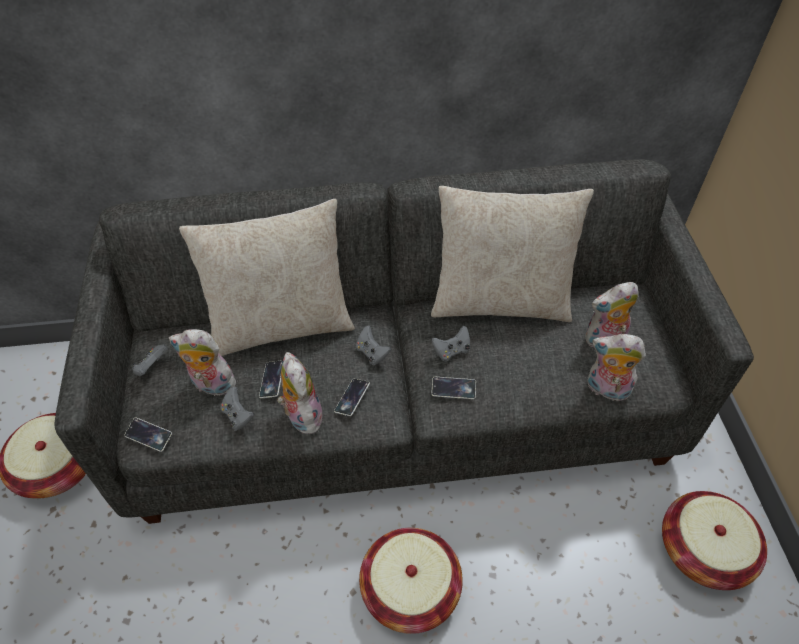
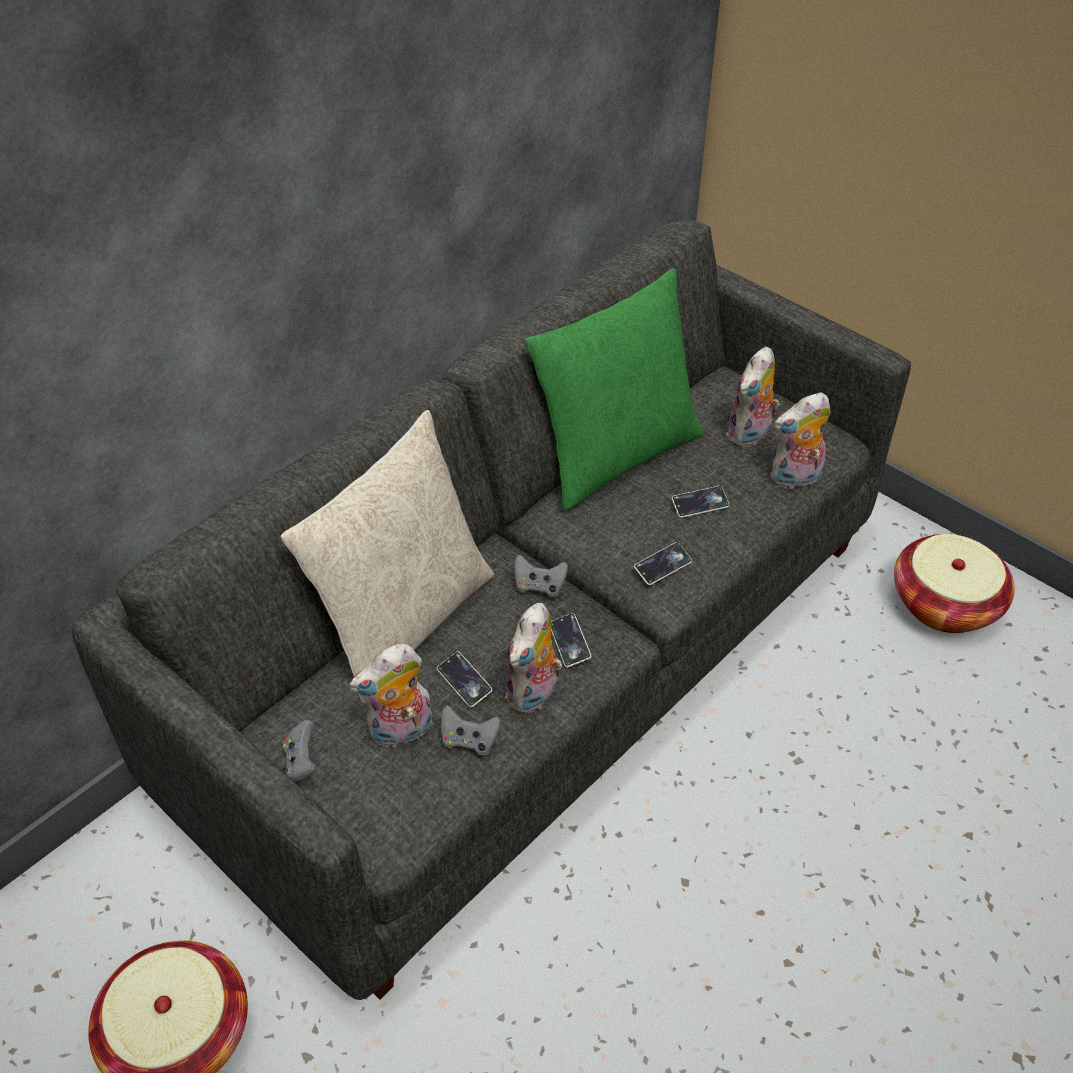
camera: 40 degrees left, 5 degrees down
phone [125,417,172,452] -> phone moved to [672,486,729,518]
plush toy [277,352,323,434] -> plush toy turned 90 degrees counterclockwise [505,603,562,714]
basket [359,528,463,634] -> none
beige pillow [431,186,594,322] -> green pillow [525,268,704,511]
grey game controller [431,326,470,361] -> none

